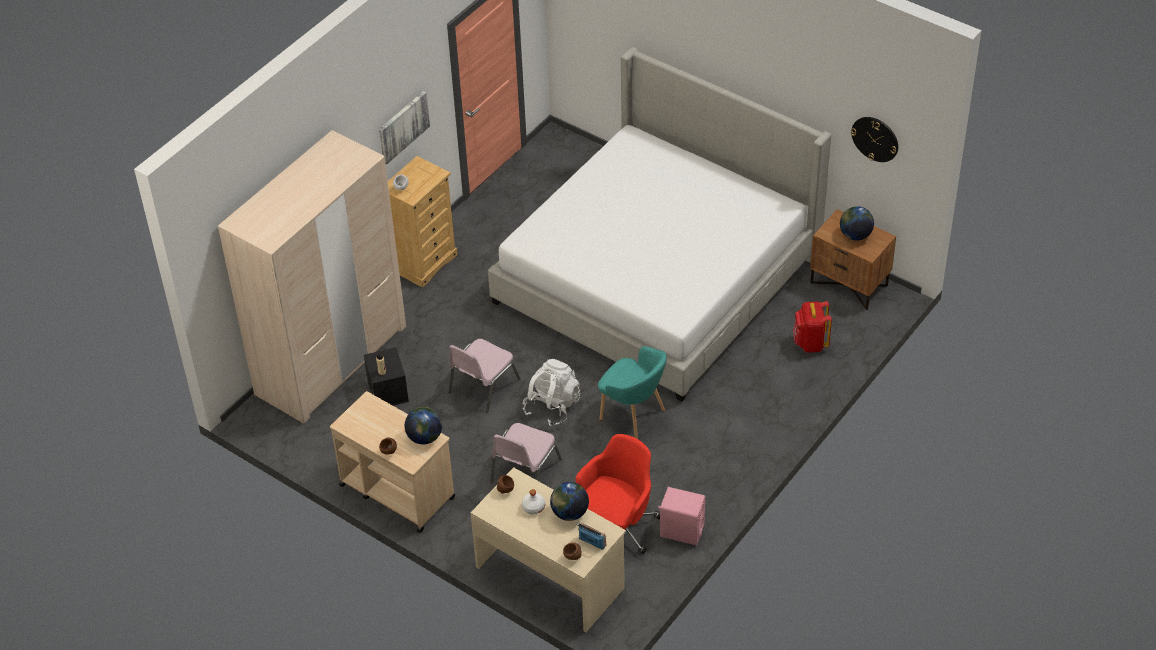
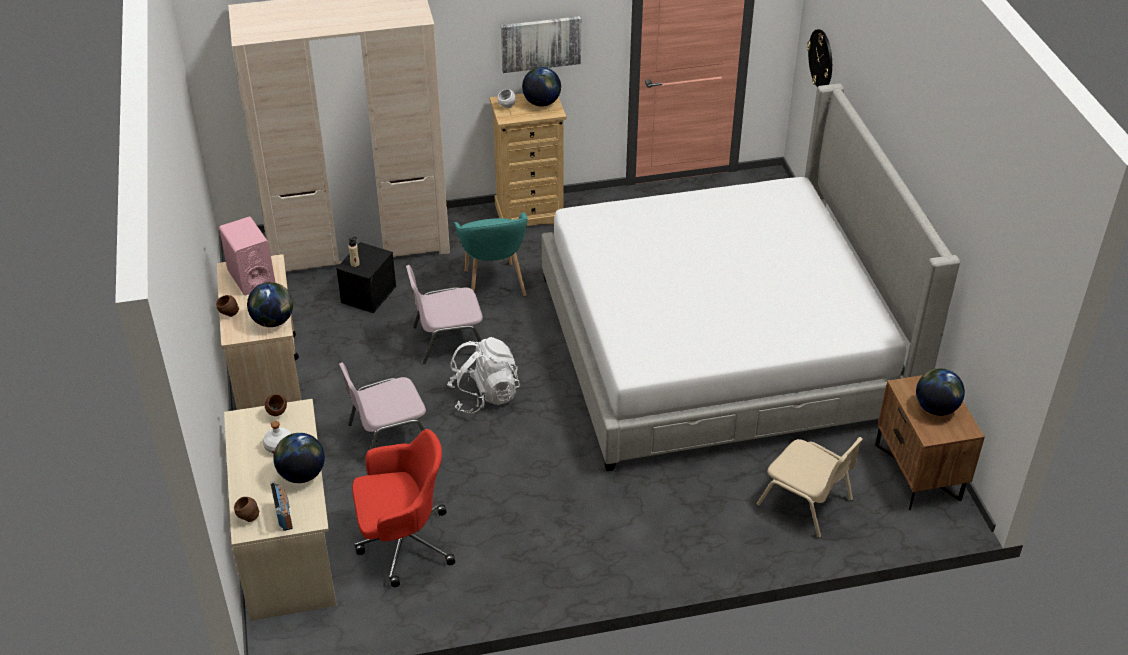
camera: 40 degrees right, 5 degrees down
turquoise armchair [598,346,667,439] -> turquoise armchair moved to [454,212,528,296]
pink speaker [658,487,705,545] -> pink speaker moved to [219,217,275,295]
red backpack [793,301,832,353] -> beige chair [756,437,863,538]
wall clock [851,117,898,162] -> wall clock moved to [807,29,832,87]
none -> globe [522,67,561,107]

